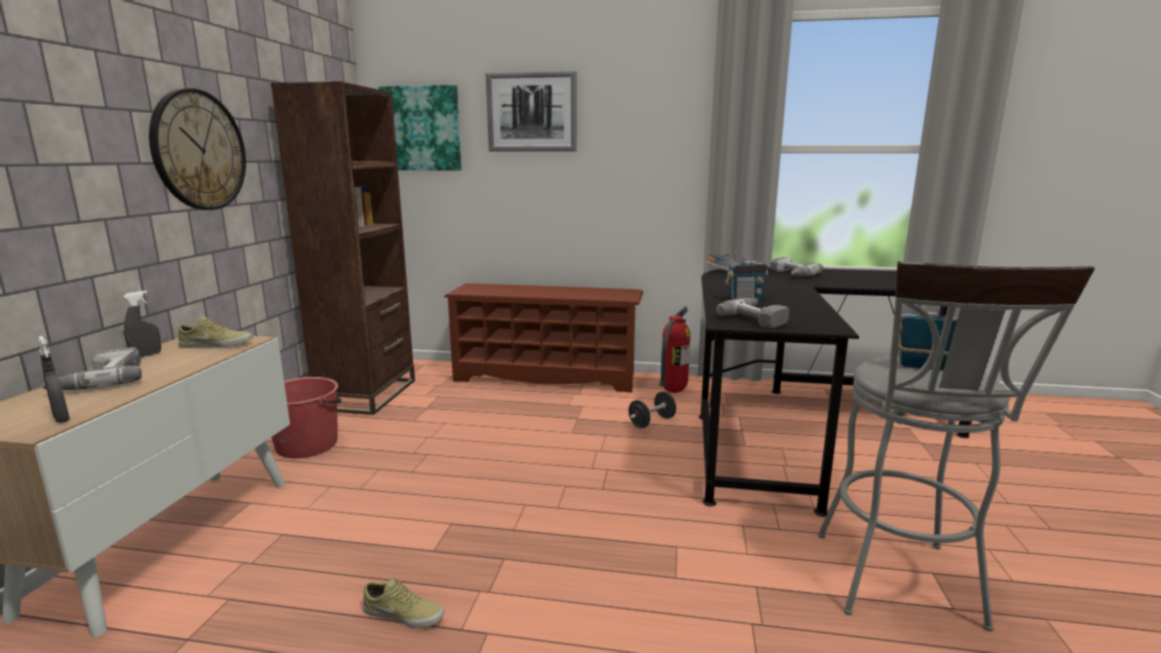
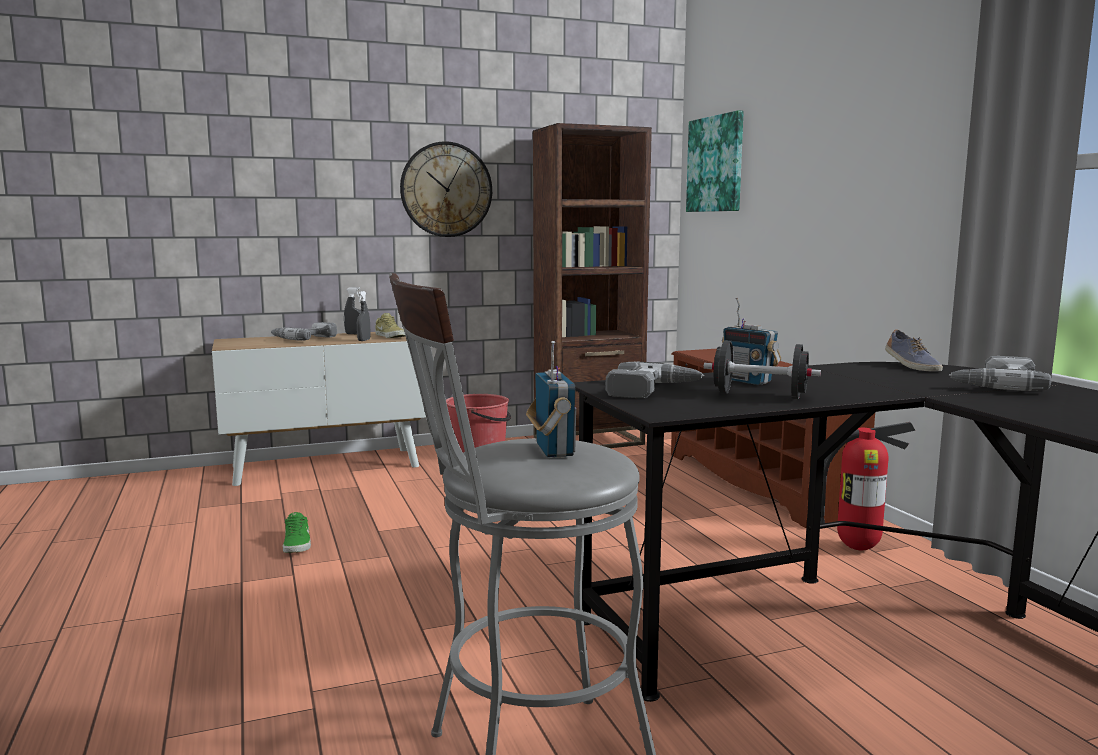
camera: 60 degrees right, 5 degrees down
grey spray bottle [38,336,70,423] -> grey spray bottle moved to [357,291,371,341]
beige shoe [363,578,444,628] -> green shoe [283,512,311,553]
picture [486,71,577,151] -> none
black dumbbell [629,391,676,428] -> black dumbbell moved to [704,340,821,399]

